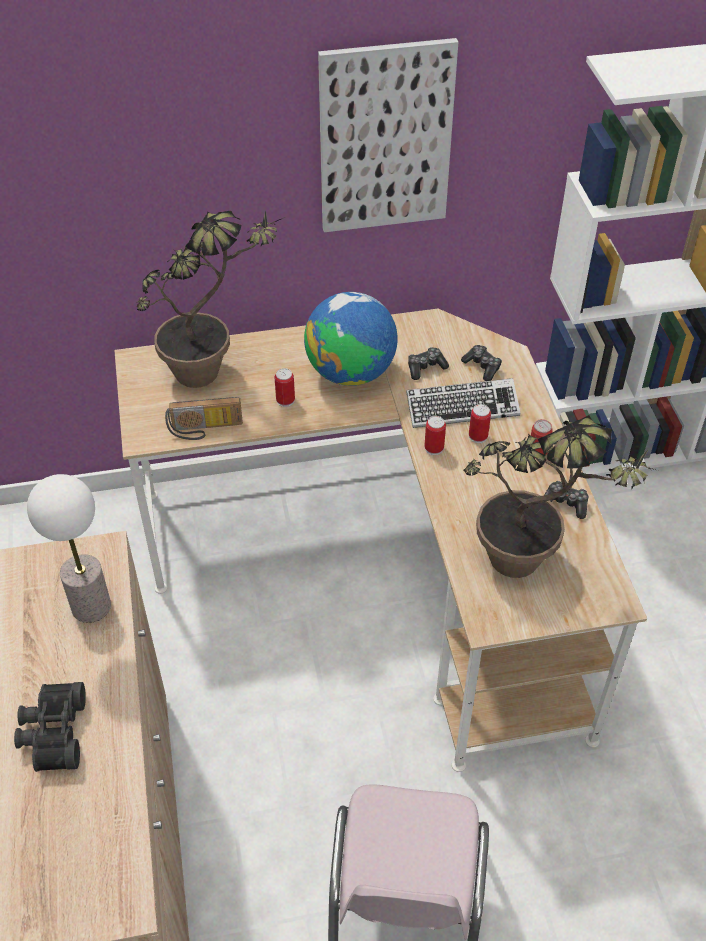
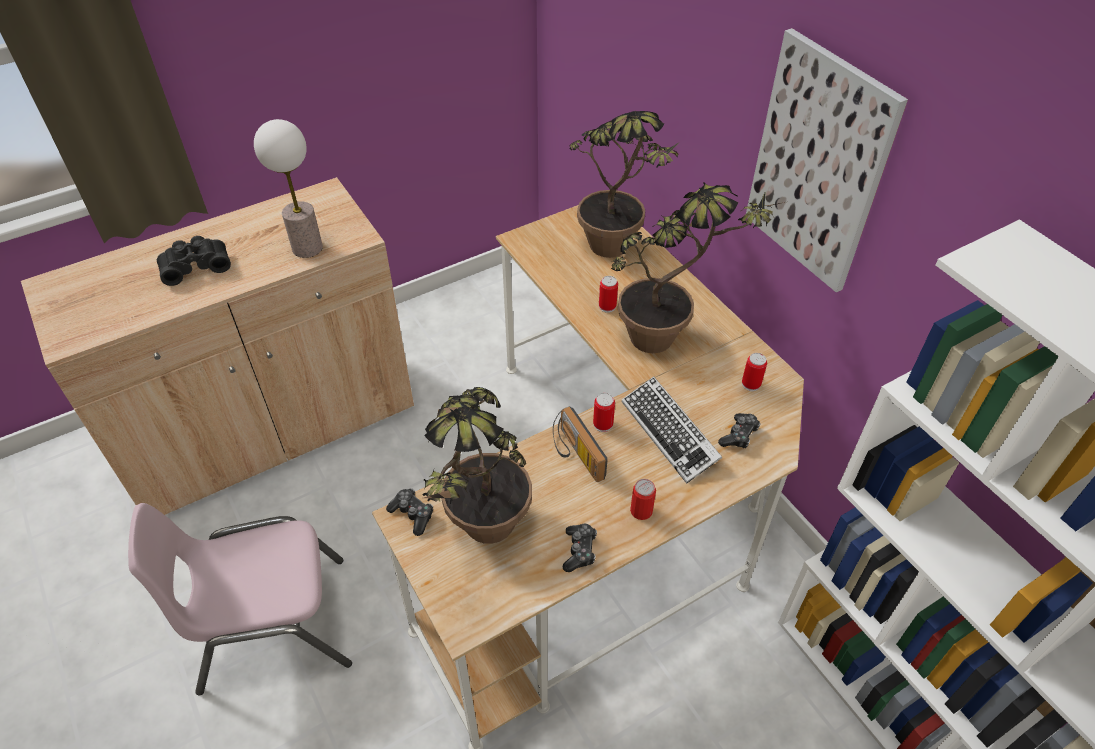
camera: 70 degrees right, 0 degrees up
radio [165,397,243,440] -> radio moved to [553,406,608,482]
globe [304,292,398,386] -> potted plant [611,182,790,353]
game controller [408,347,449,380] -> game controller moved to [386,488,433,536]
can [469,404,491,443] -> can moved to [742,353,767,391]

